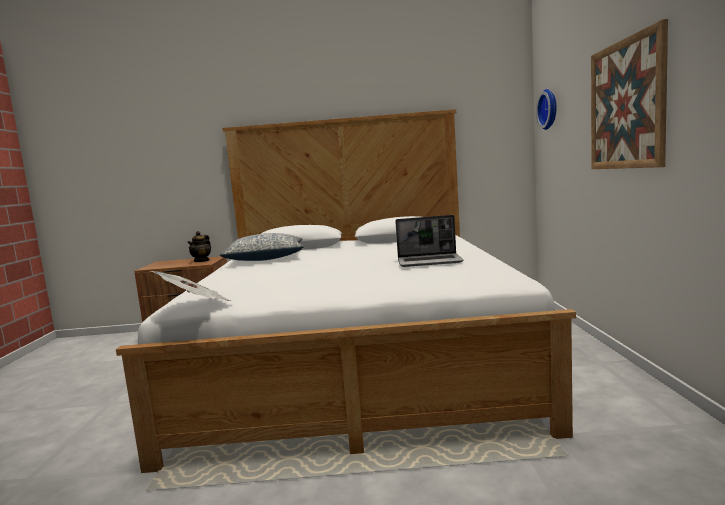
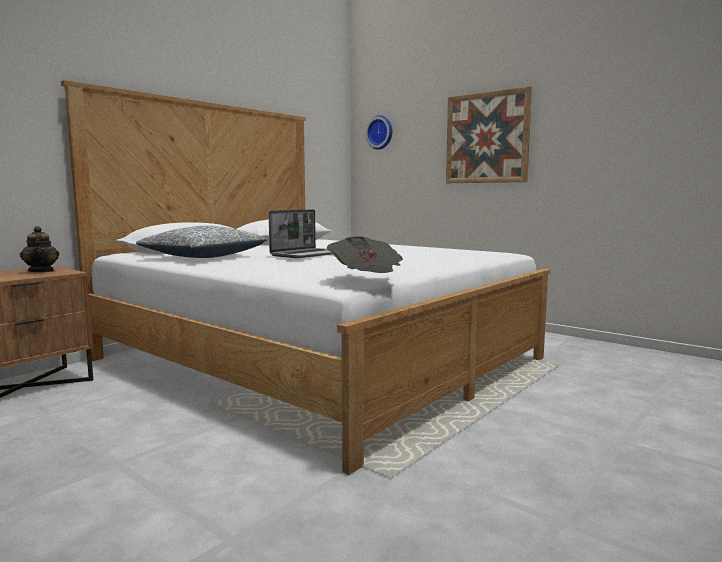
camera: 50 degrees left, 0 degrees up
laptop [395,215,464,267] -> laptop moved to [269,209,332,258]

